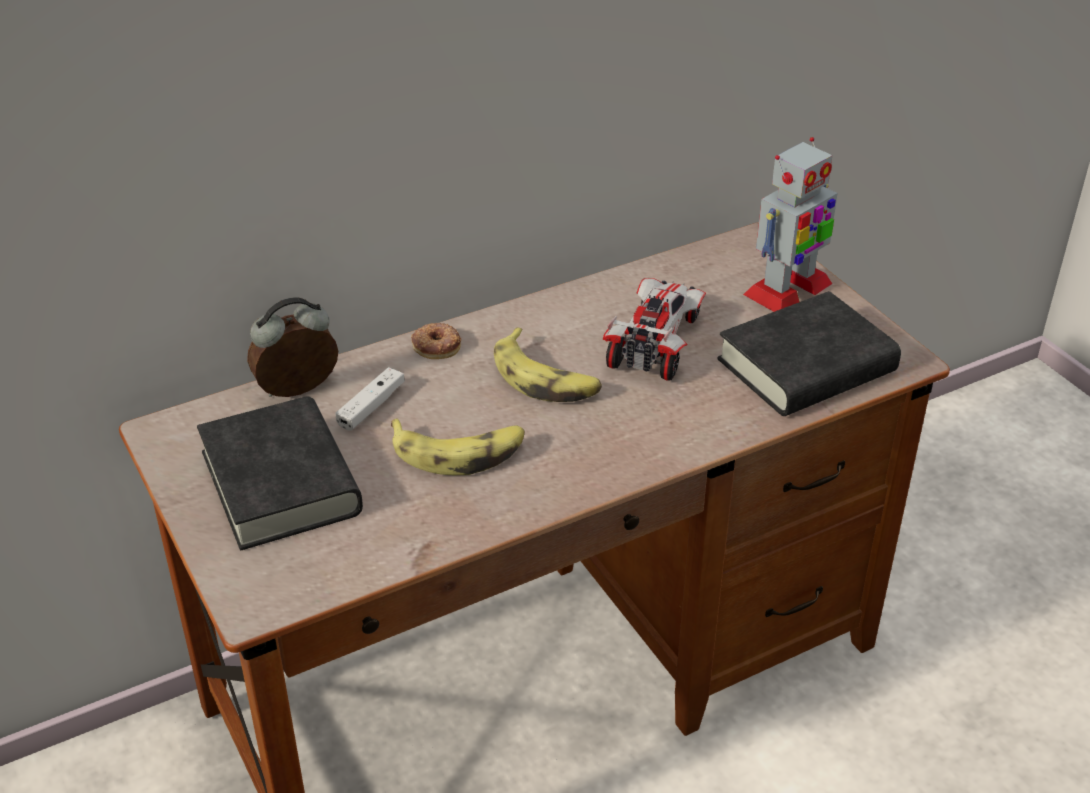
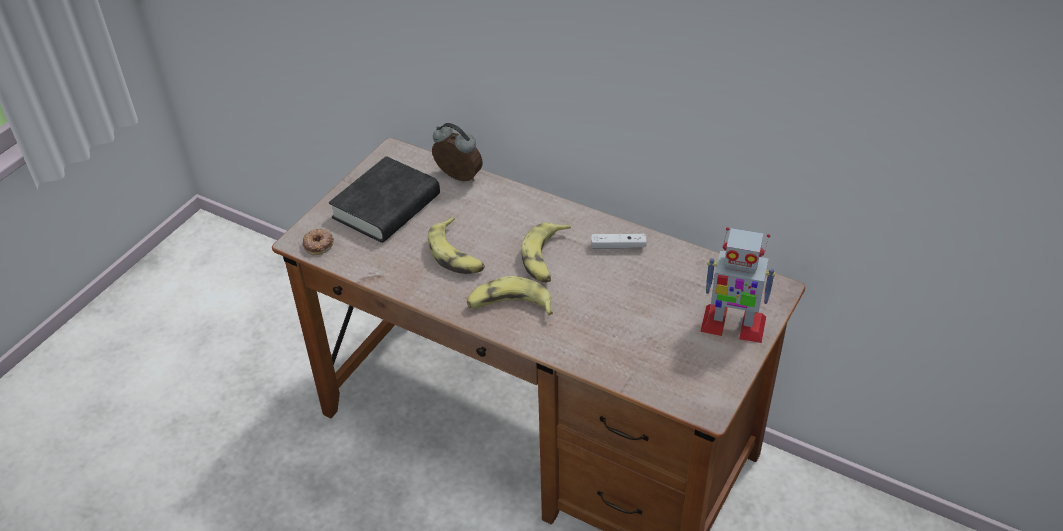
camera: 60 degrees right, 5 degrees up
white game controller [335,367,405,431] -> white game controller moved to [591,234,647,249]
donut [411,323,461,359] -> donut moved to [303,229,334,255]
toy car [603,278,706,381] -> none
black book [717,291,901,416] -> none
none -> banana [467,276,553,315]

